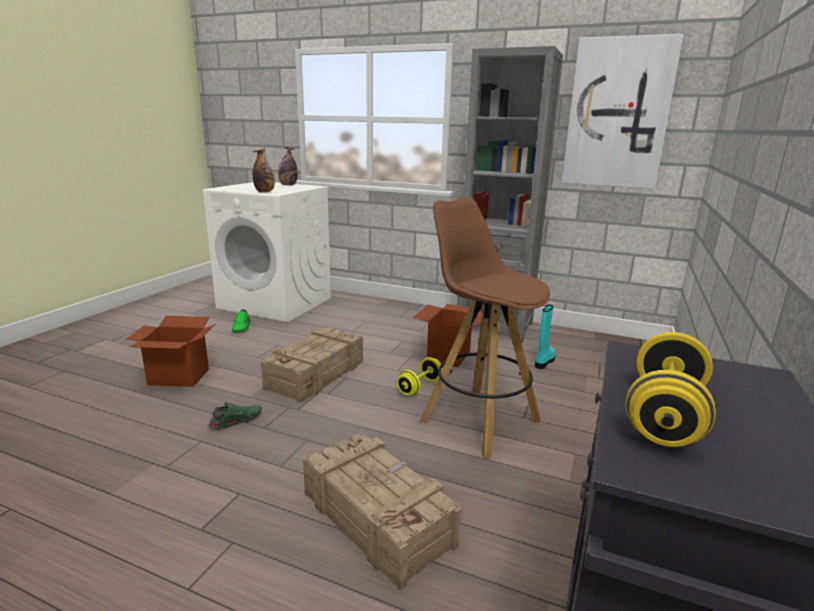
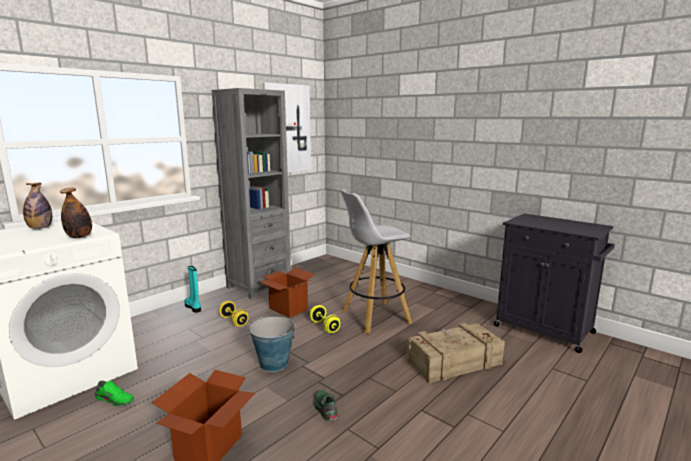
camera: 70 degrees left, 5 degrees down
crate [261,327,363,403] -> bucket [249,317,295,372]
brown stool [420,197,550,458] -> white stool [341,189,412,334]
turquoise boot [535,304,556,369] -> turquoise boot moved to [184,266,201,313]
yellow dumbbell [625,332,716,447] -> yellow dumbbell moved to [219,301,249,327]

